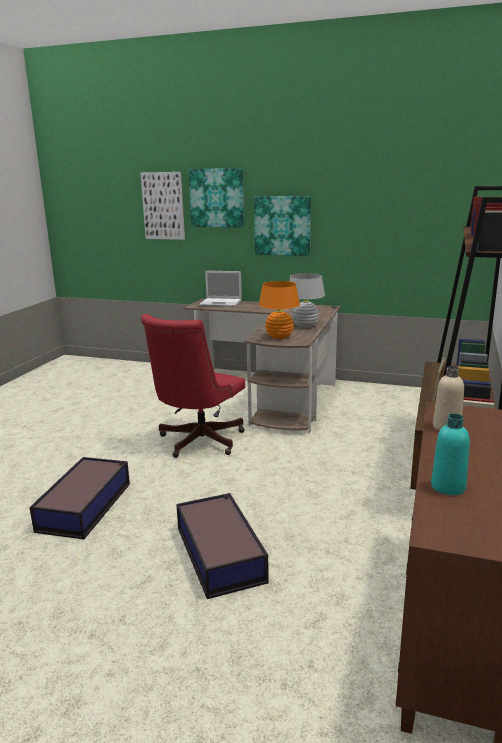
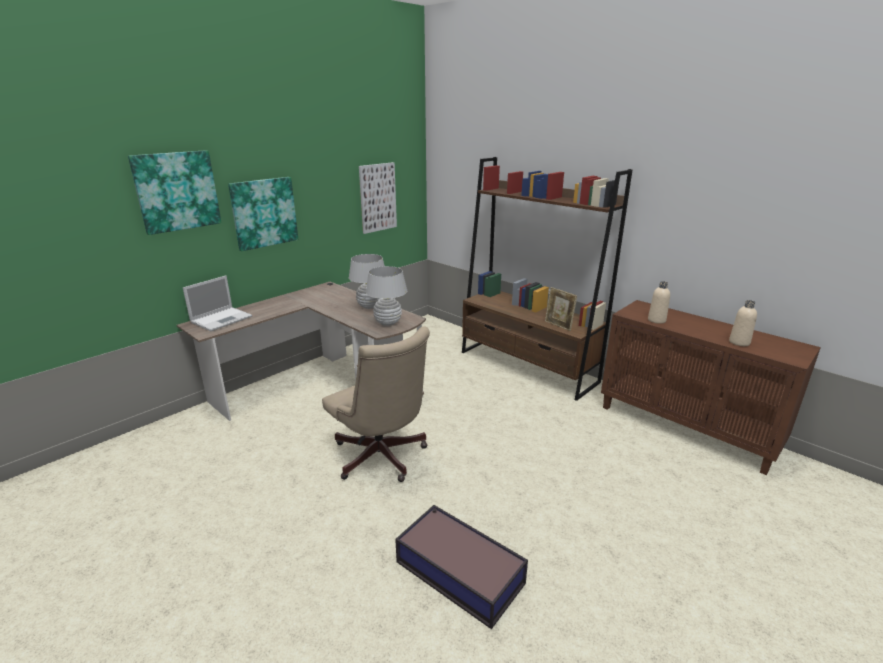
camera: 65 degrees left, 5 degrees up
picture [140,172,185,240] -> picture moved to [359,162,397,234]
red office chair [141,314,245,458] -> beige office chair [322,326,430,482]
storage box [176,493,269,599] -> none
orange table lamp [259,281,300,339] -> white table lamp [366,266,407,326]
turquoise bottle [431,414,470,495] -> beige bottle [729,300,757,346]

